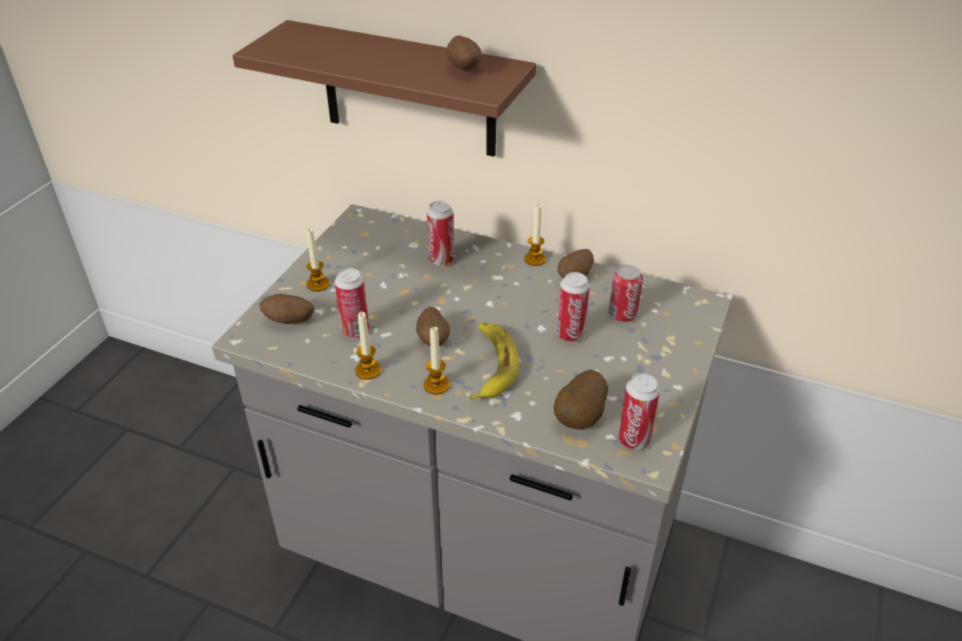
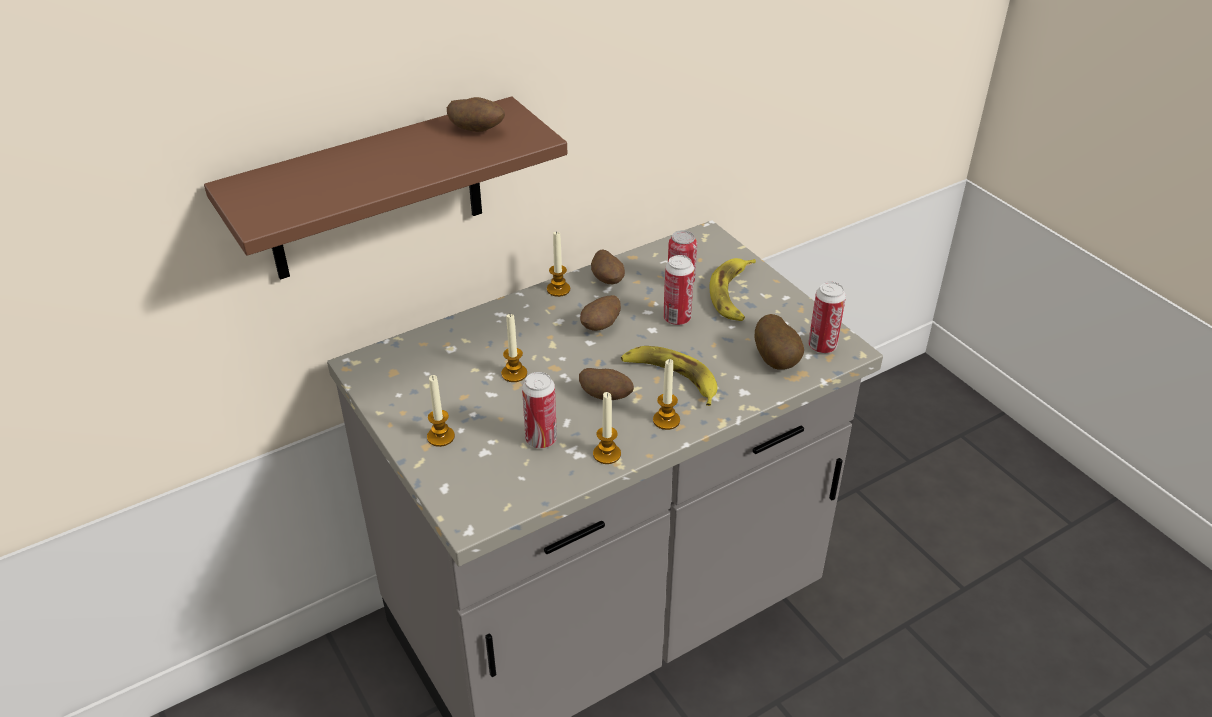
camera: 55 degrees left, 0 degrees up
potato [259,294,314,324] -> potato moved to [580,295,621,331]
can [427,201,454,266] -> none
none -> candle [501,314,527,382]
none -> banana [710,258,756,321]

